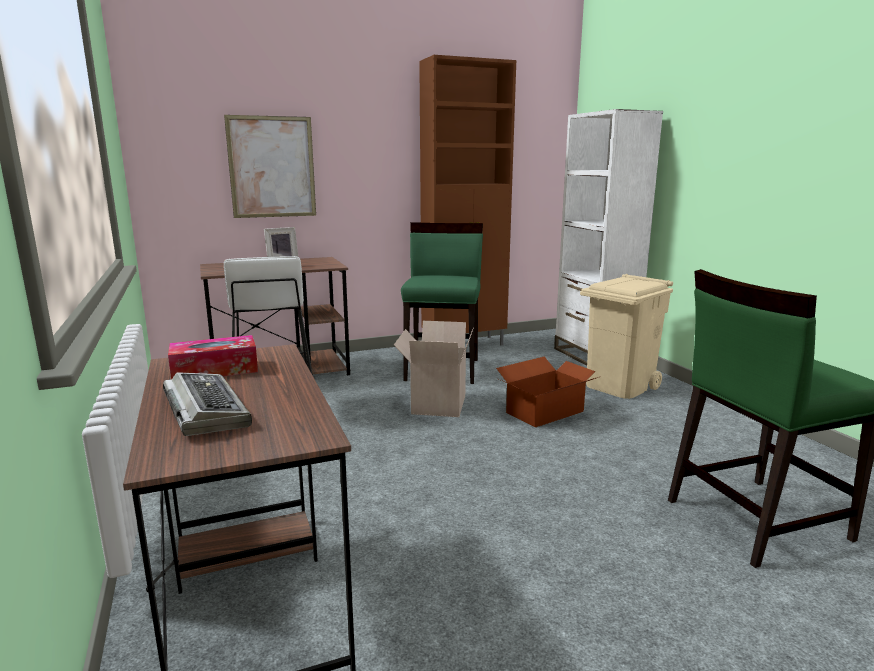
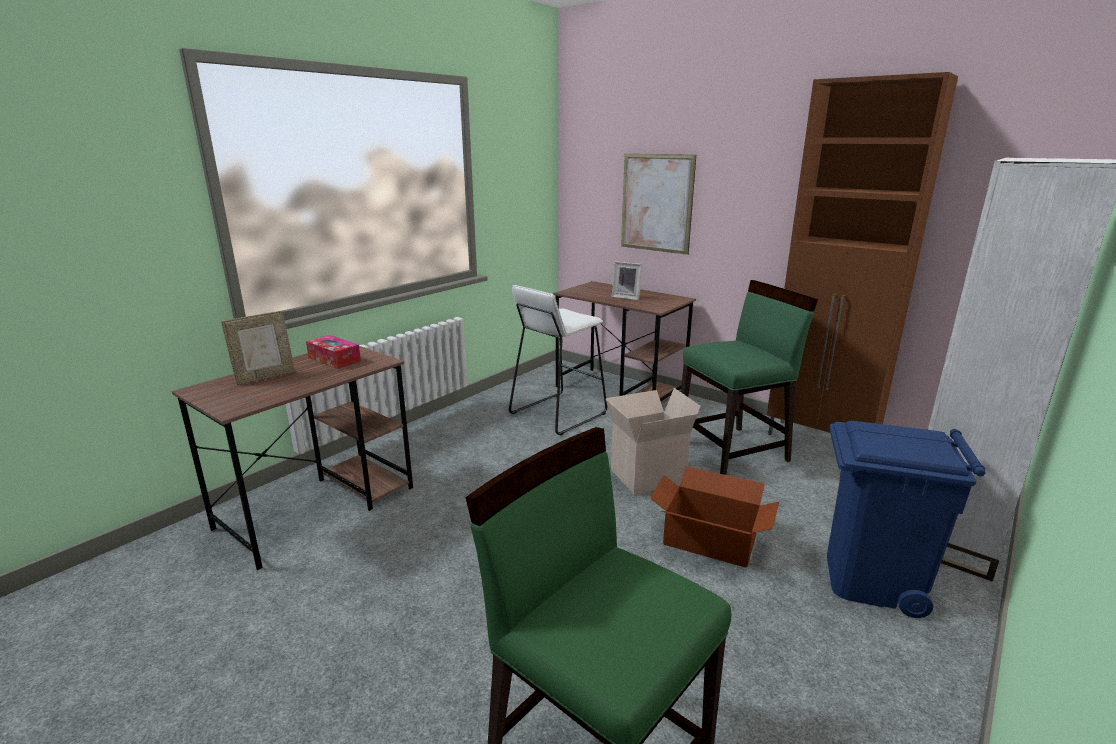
camera: 60 degrees right, 5 degrees up
keyboard [163,372,252,436] -> picture frame [221,311,295,385]
beige trash can [580,274,673,399] -> blue trash can [827,421,985,618]

